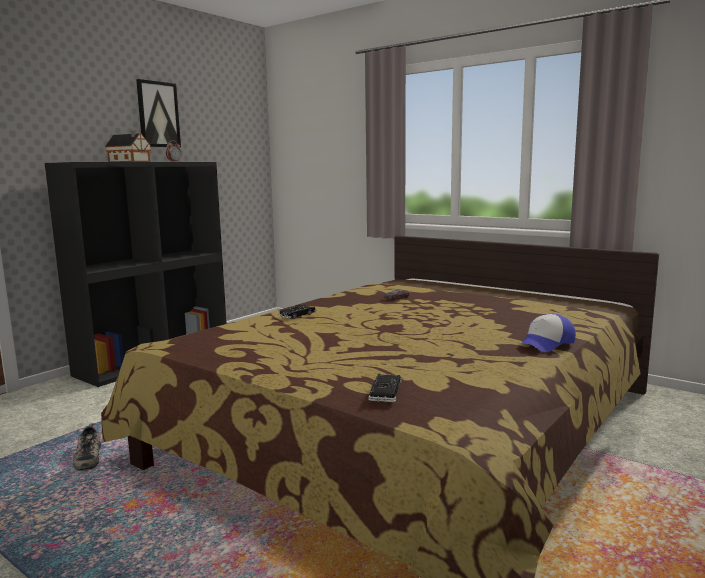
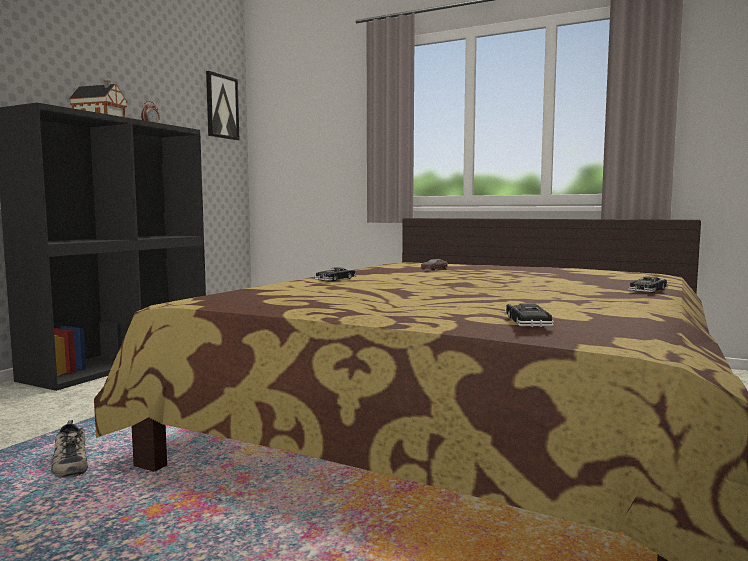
camera: 10 degrees left, 5 degrees down
picture [136,79,181,147] -> picture moved to [206,71,239,140]
cap [518,314,576,352] -> black toy car [628,276,668,293]

